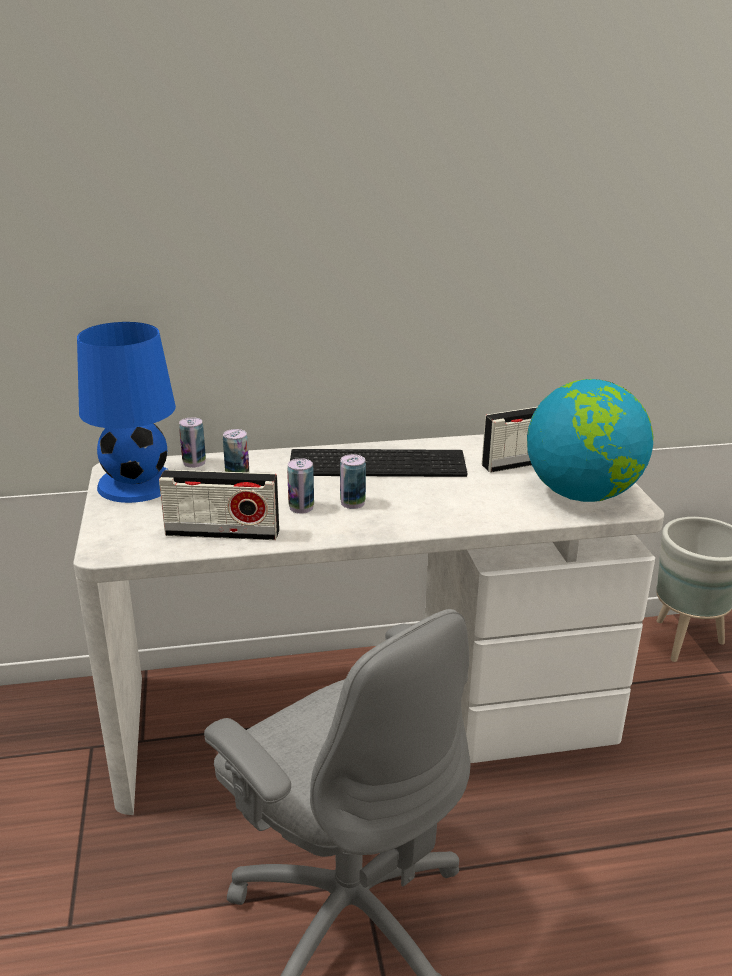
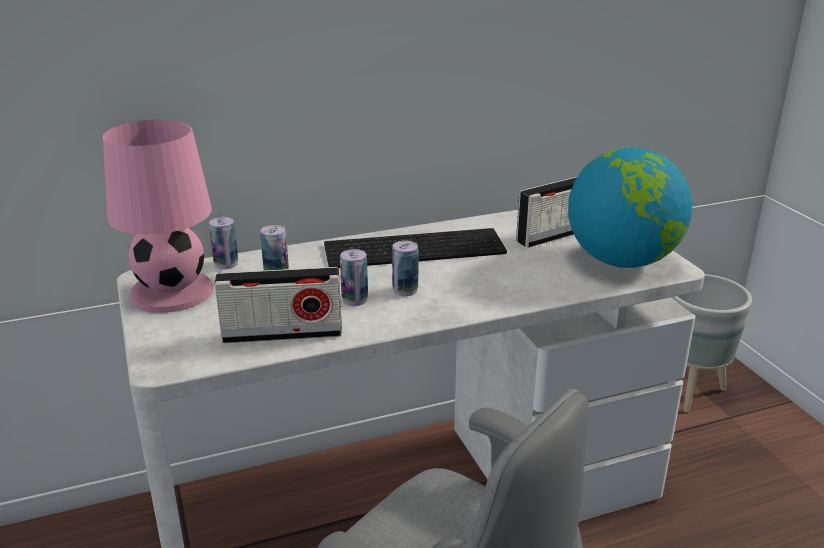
camera: 10 degrees left, 0 degrees up
blue table lamp [77,322,176,503] -> pink table lamp [103,119,214,313]

